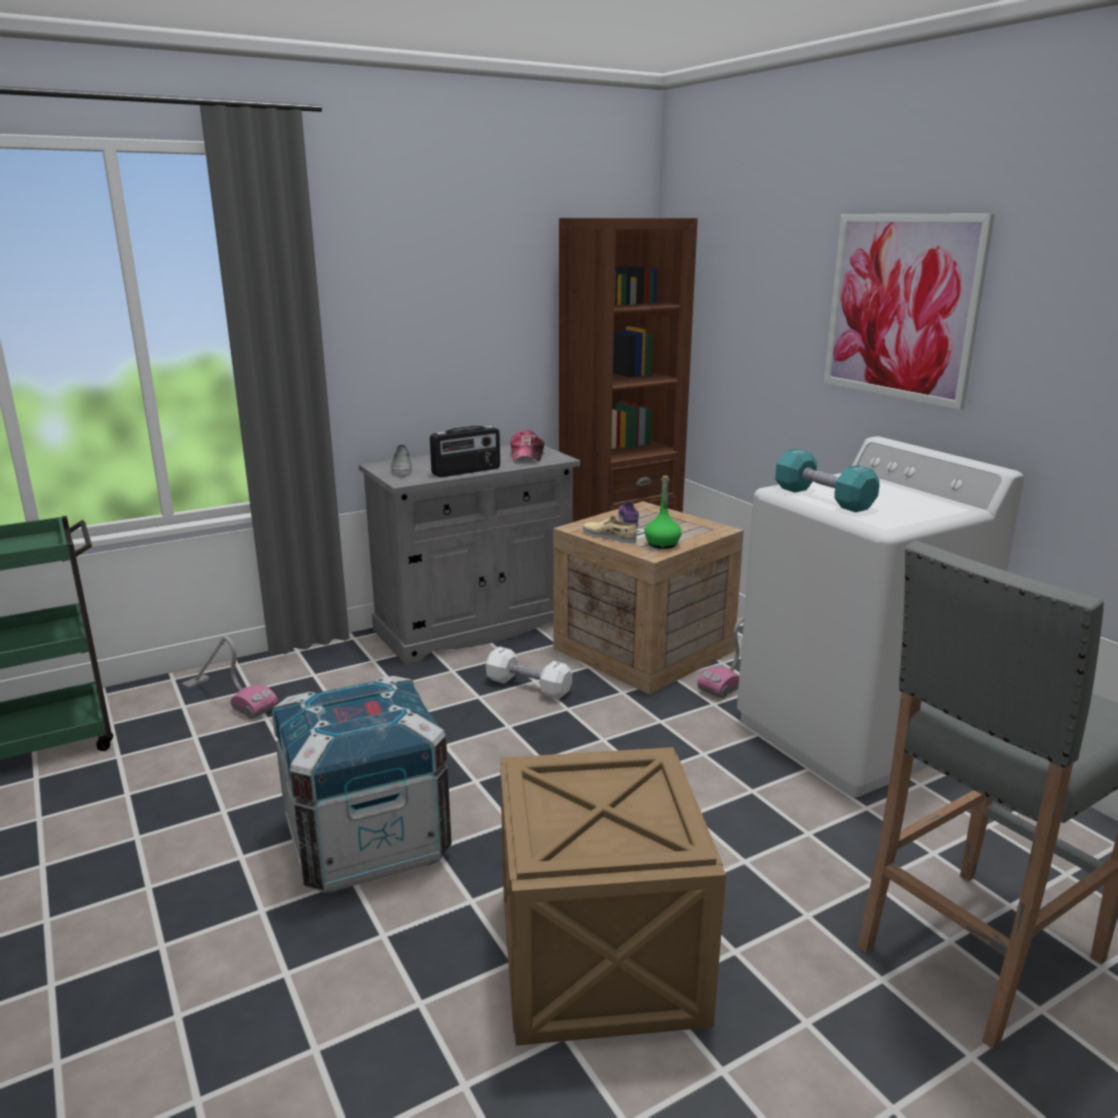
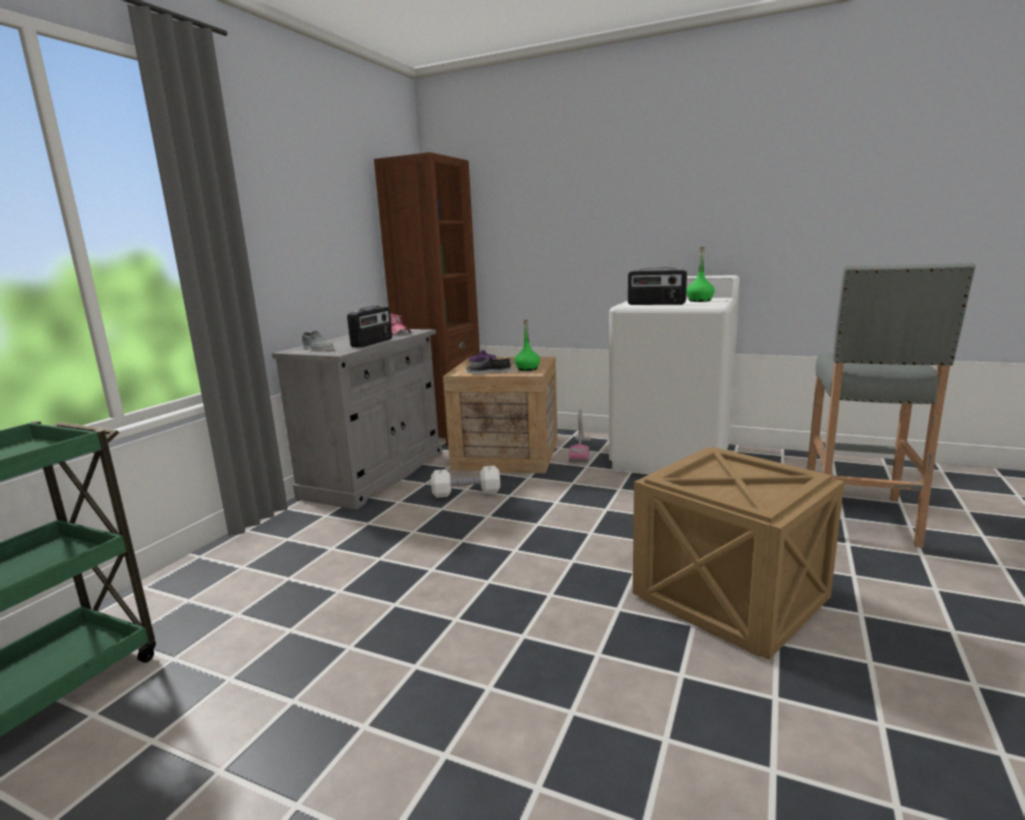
camera: 35 degrees left, 5 degrees down
vacuum cleaner [182,636,278,719] -> none
crate [272,676,452,893] -> none
beige shoe [583,516,637,543] -> black shoe [466,356,511,374]
turquoise dumbbell [775,449,880,512] -> radio [628,268,687,305]
picture [824,213,995,410] -> none
none -> green bottle [686,247,715,302]

